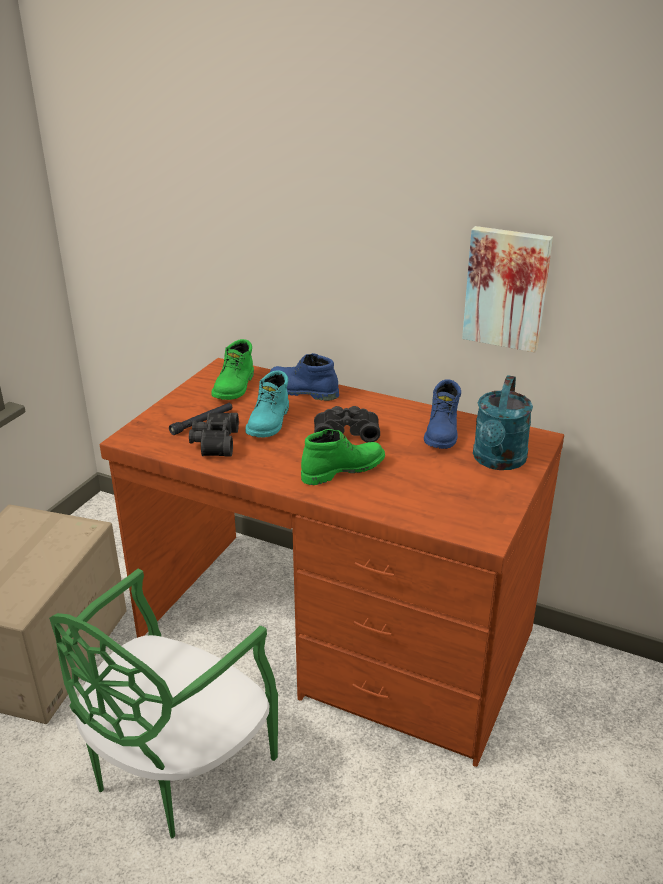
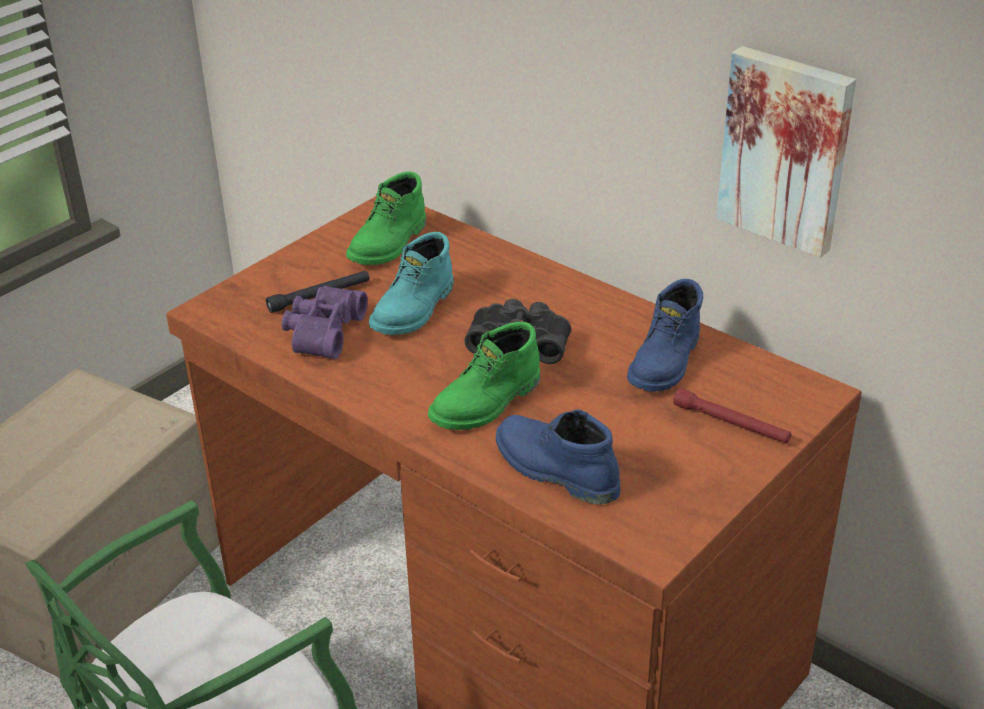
camera: 15 degrees right, 5 degrees up
black binoculars [189,412,239,457] -> purple binoculars [282,286,368,359]
blue boot [269,353,339,401] -> blue boot moved to [496,409,621,505]
green boot [301,429,385,485] -> green boot turned 150 degrees clockwise [428,322,540,430]
turquoise watering can [473,375,533,470] -> red flashlight [673,388,791,444]

